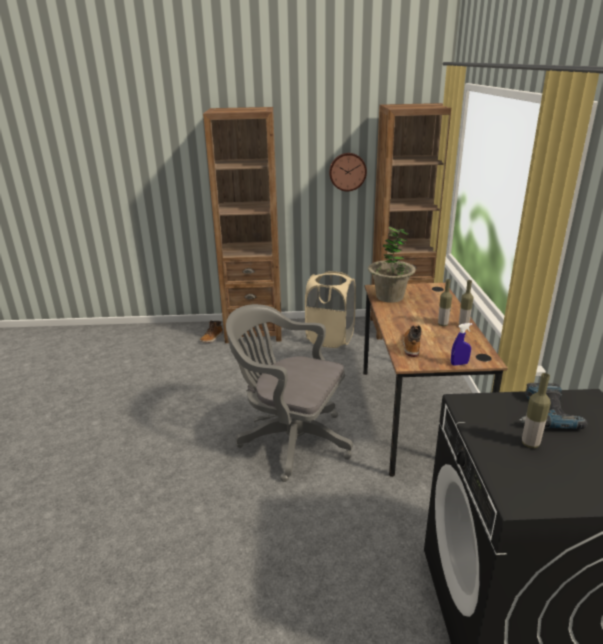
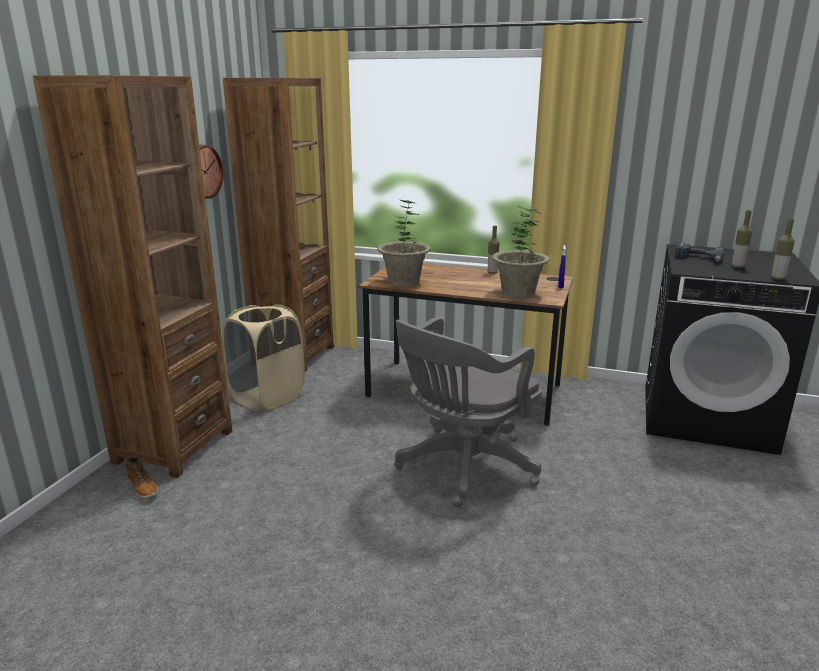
camera: 70 degrees left, 5 degrees down
boot [403,325,421,357] -> potted plant [492,205,550,298]
bottle [438,279,452,326] -> bottle moved to [771,219,795,280]

